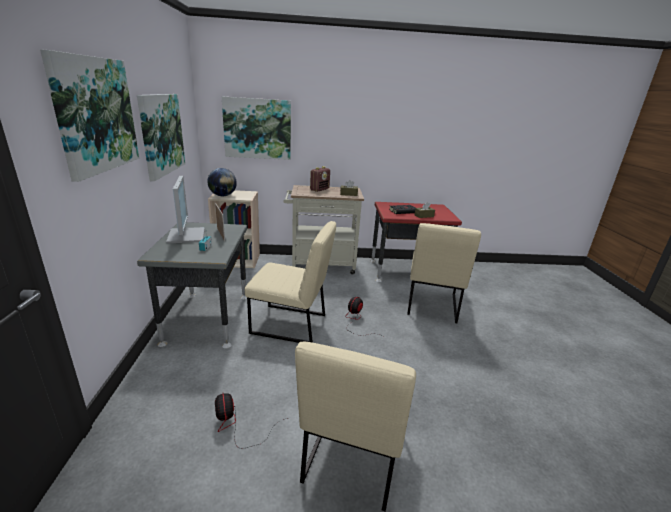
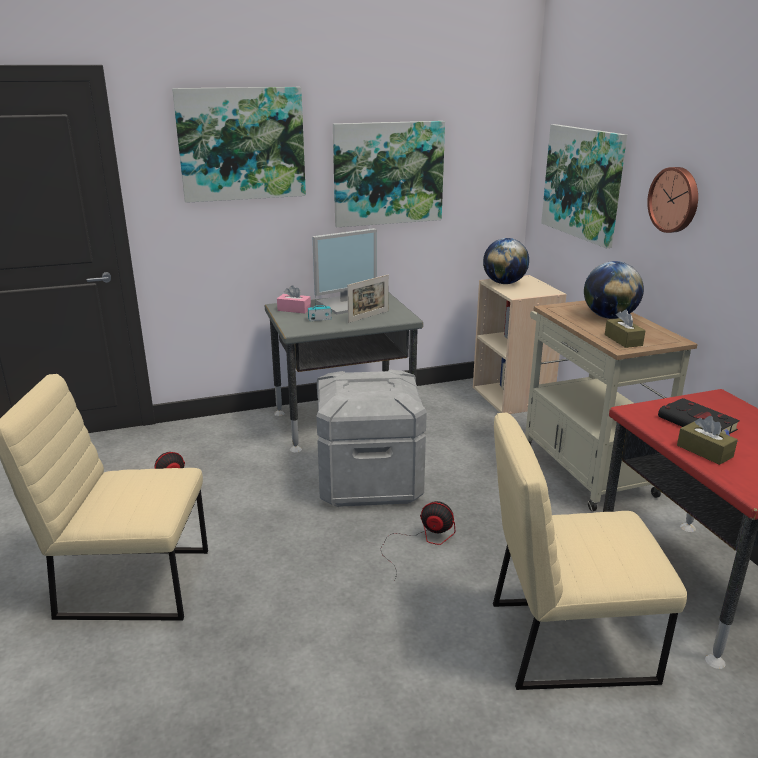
camera: 75 degrees right, 0 degrees up
beige chair [245,221,336,343] -> grey storage box [316,370,427,507]
radio [310,166,330,192] -> globe [584,261,644,319]
none -> pink tissue box [277,285,311,313]
none -> wall clock [647,167,698,233]

